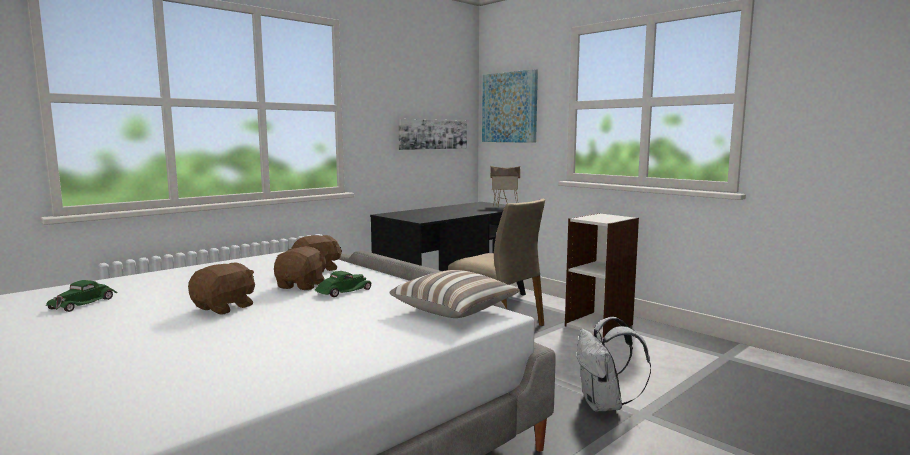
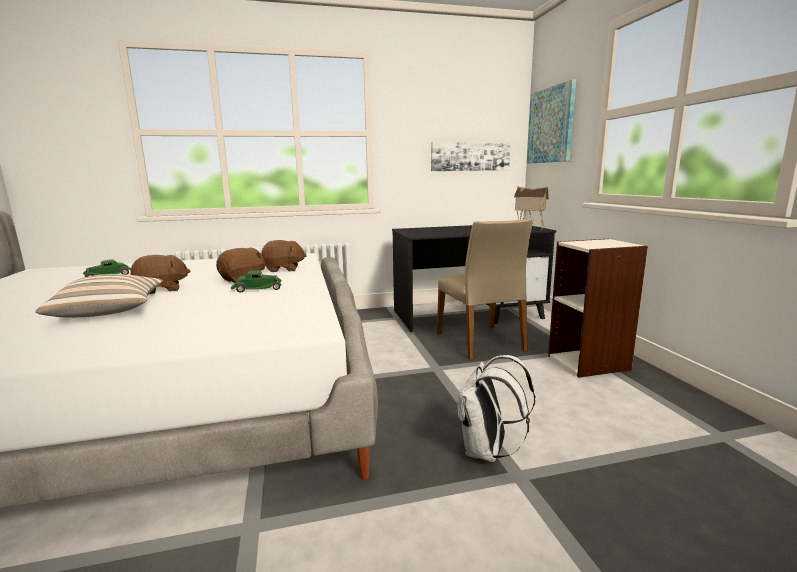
camera: 30 degrees right, 5 degrees up
pillow [389,270,520,318] -> pillow moved to [36,274,163,318]

